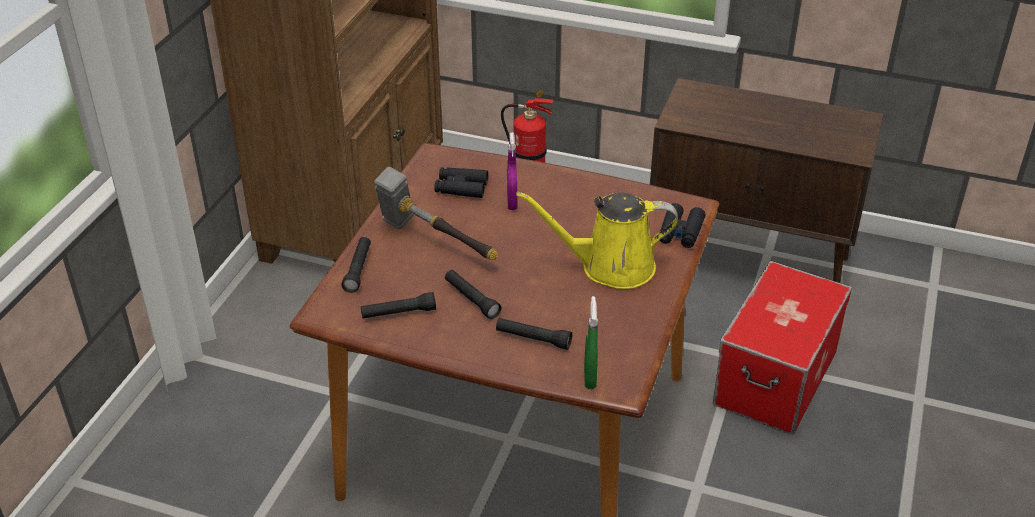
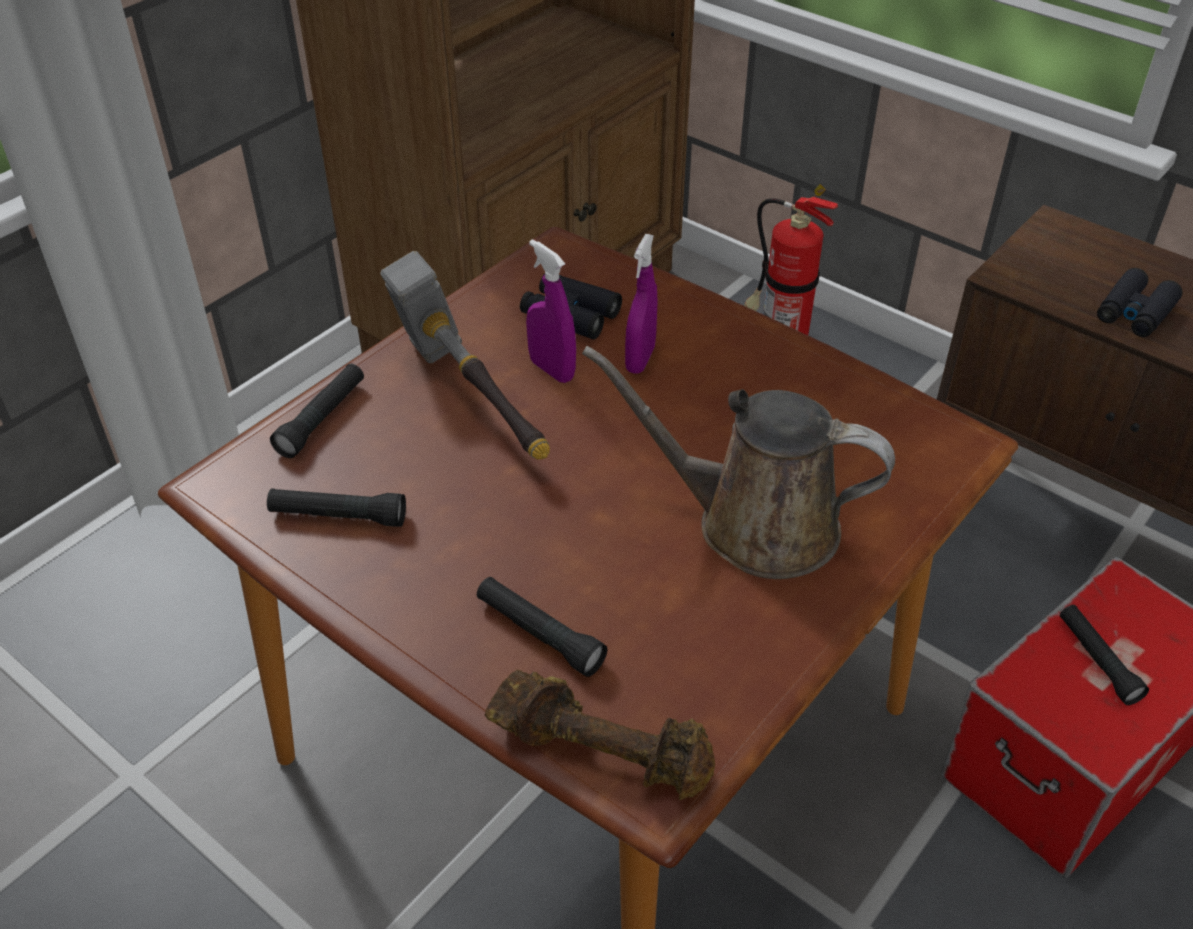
camera: 20 degrees right, 5 degrees up
black flashlight [445,270,502,319] -> black flashlight moved to [1060,605,1149,705]
yellow watering can [516,191,678,289] -> brown watering can [582,346,895,579]
green spray bottle [584,296,598,389] -> brown dumbbell [485,670,715,800]
black binoculars [660,203,706,248] -> black binoculars moved to [1097,268,1183,337]
none -> purple spray bottle [526,239,576,383]

